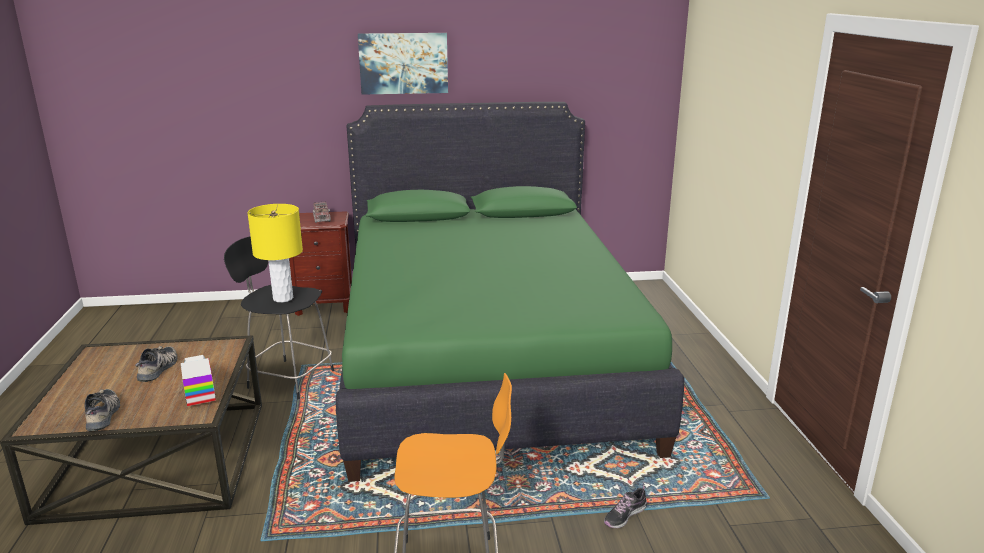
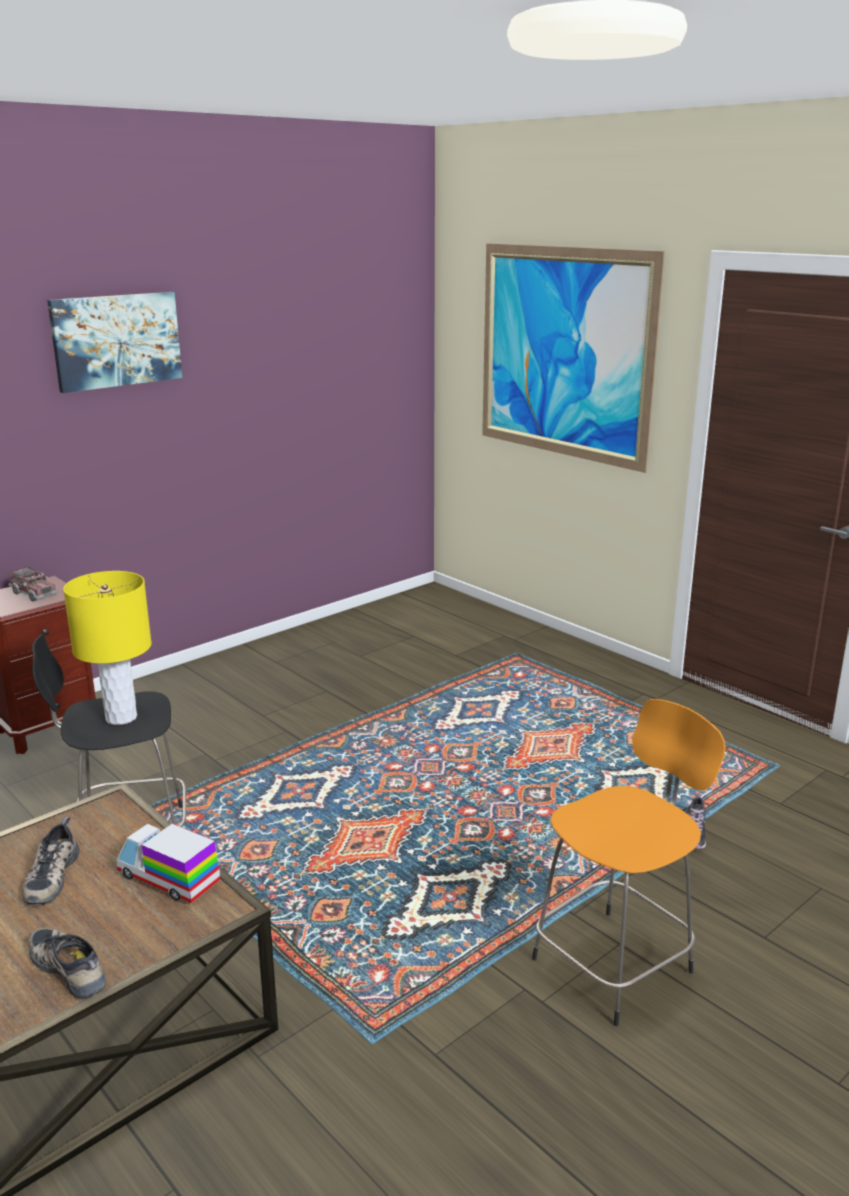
camera: 35 degrees left, 0 degrees up
shoe [135,346,177,382] -> shoe turned 150 degrees counterclockwise [22,817,80,906]
green bed [336,102,684,482] -> none
none -> picture [482,243,665,473]

